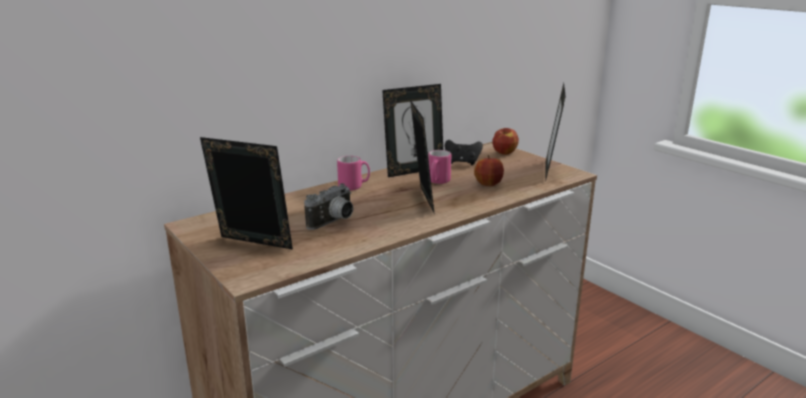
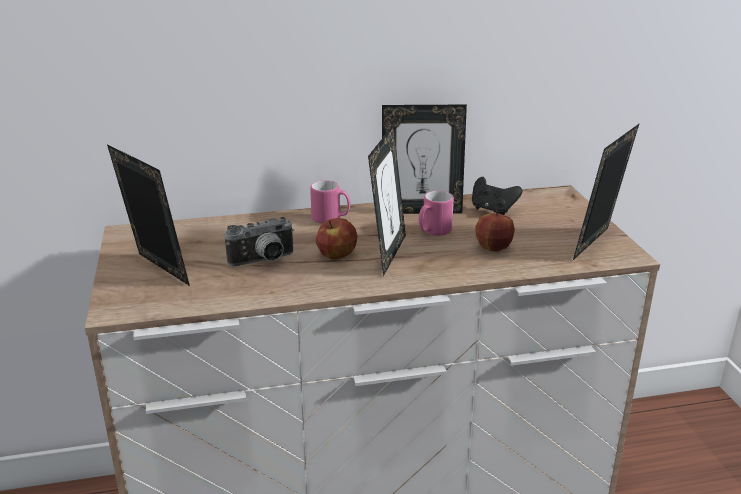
camera: 25 degrees right, 5 degrees up
apple [492,128,519,155] -> apple moved to [316,218,358,260]

